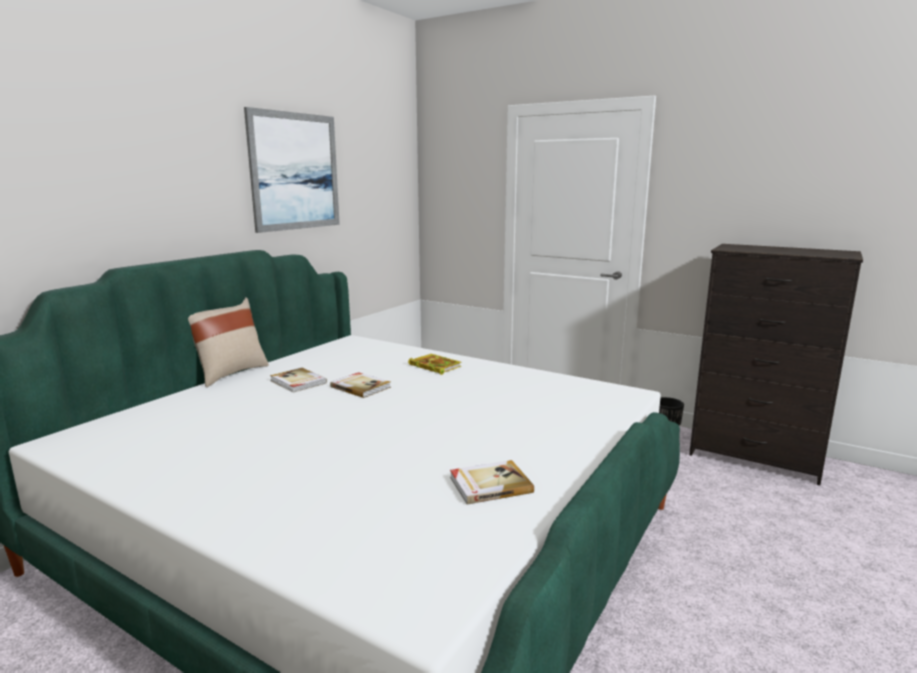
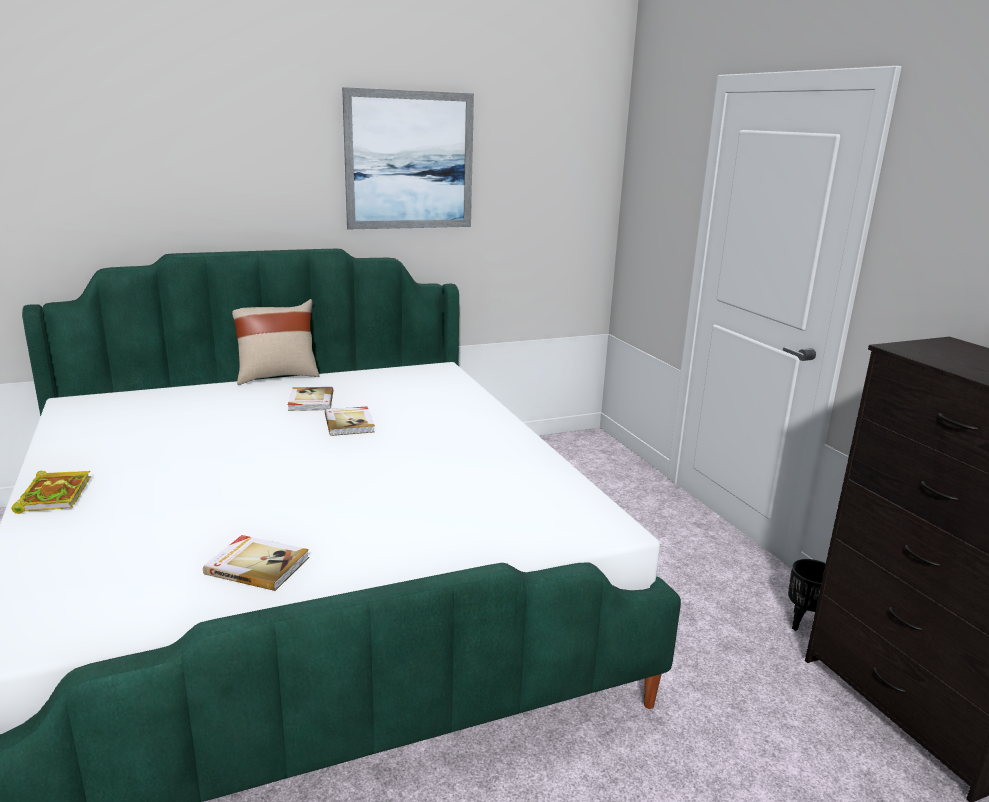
camera: 35 degrees right, 5 degrees up
book [408,354,462,375] -> book moved to [12,471,91,514]

